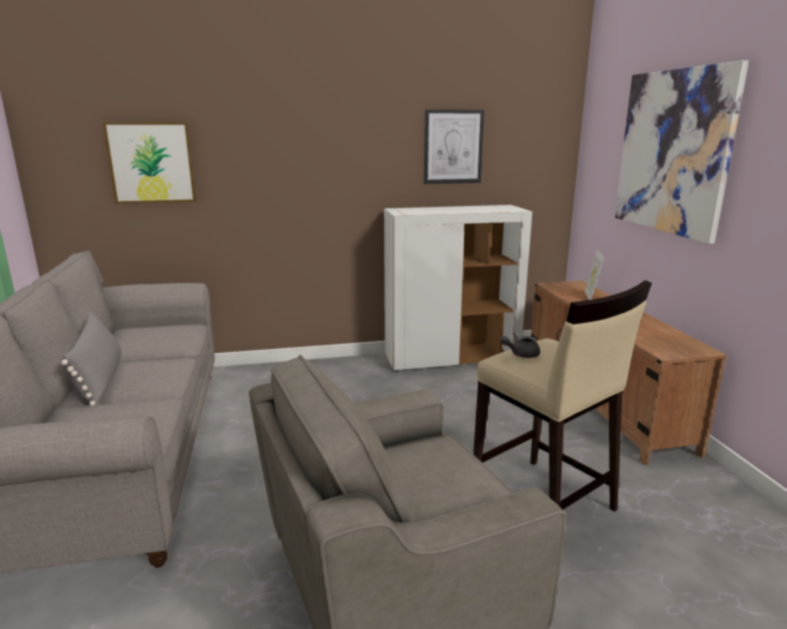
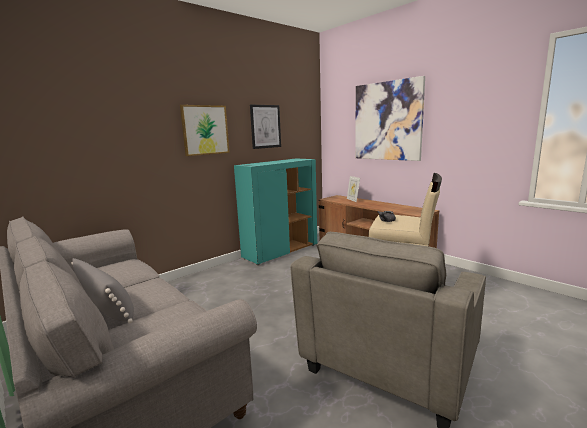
camera: 30 degrees left, 5 degrees down
picture [102,122,197,204] -> picture moved to [180,105,230,156]
white cabinet [384,205,532,371] -> turquoise cabinet [234,158,317,265]

